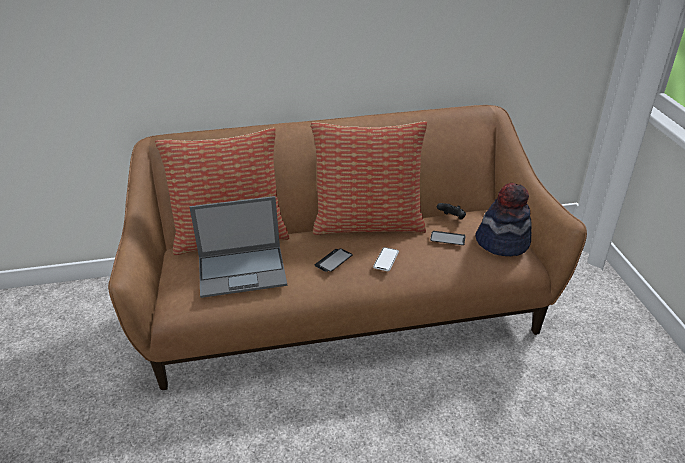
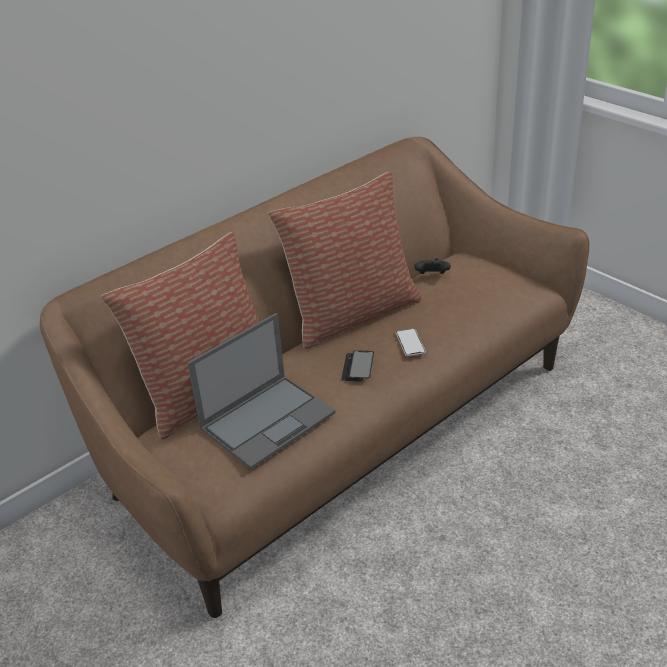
camera: 30 degrees left, 0 degrees up
phone [430,231,466,245] -> none
hat [475,183,532,256] -> none

